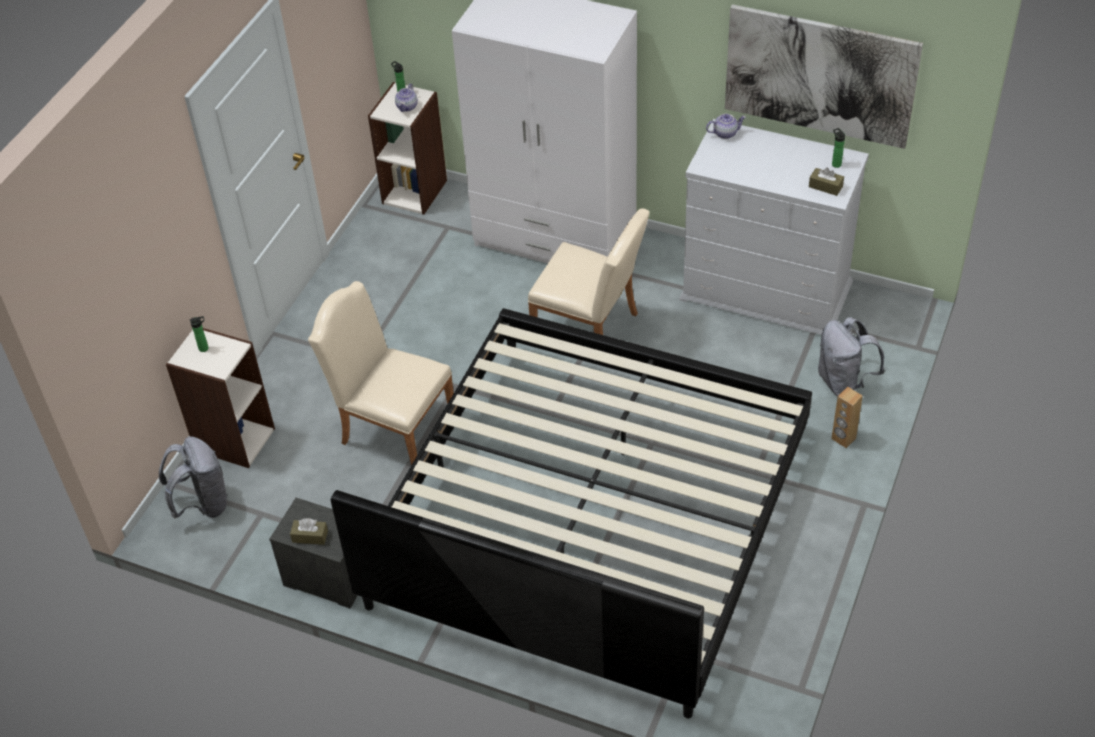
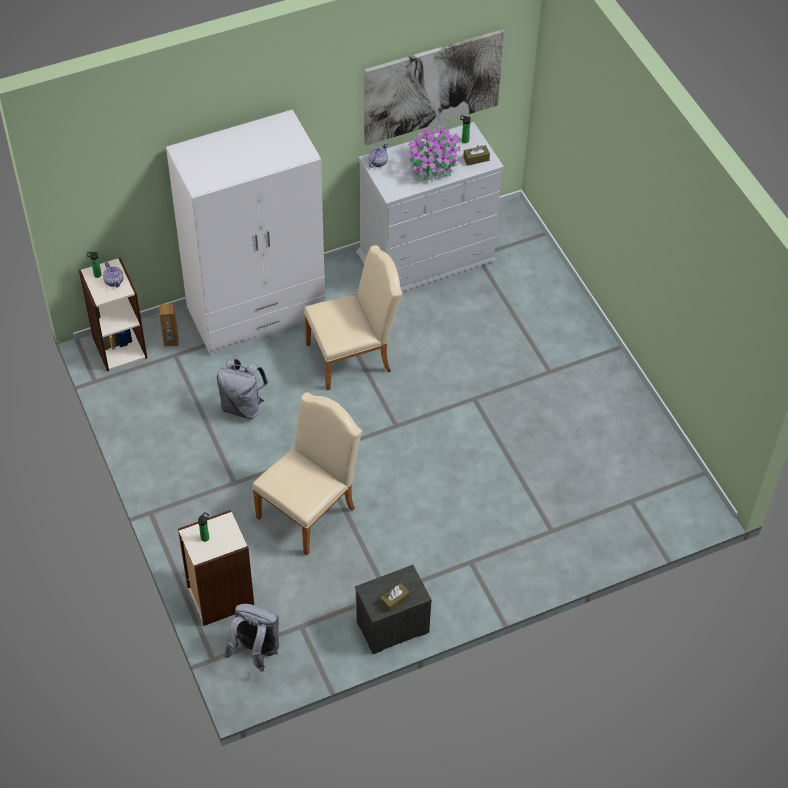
camera: 50 degrees left, 5 degrees up
beige chair [308,281,454,465] -> beige chair turned 150 degrees clockwise [252,392,362,556]
bed [331,308,812,718] -> none
grey backpack [818,317,885,397] -> grey backpack moved to [217,359,268,419]
brown speaker [831,387,863,448] -> brown speaker moved to [159,304,179,346]
none -> potted plant [408,125,460,181]

